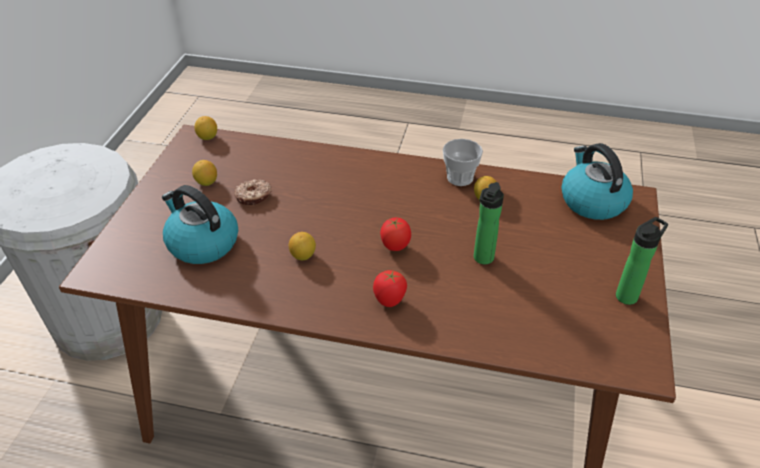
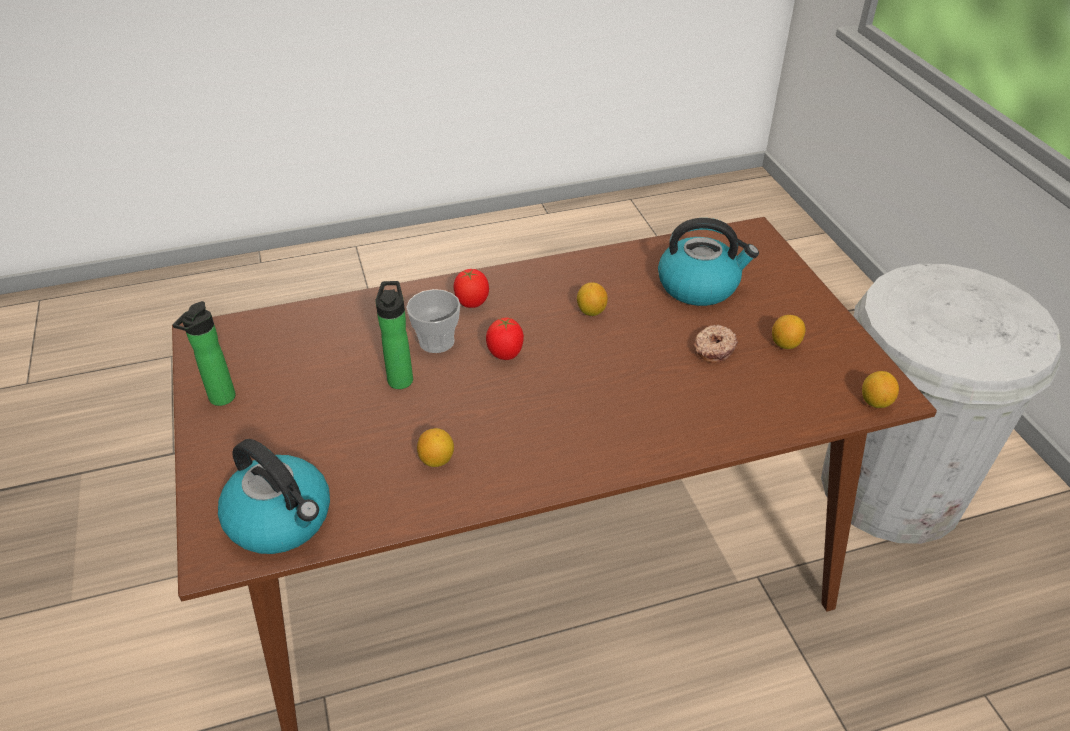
camera: 150 degrees right, 0 degrees up
cup [443,139,483,186] -> cup moved to [406,289,460,353]

